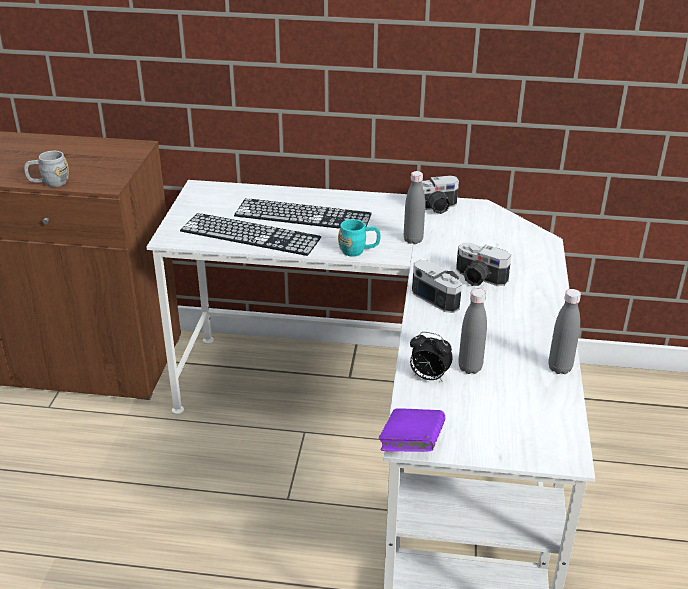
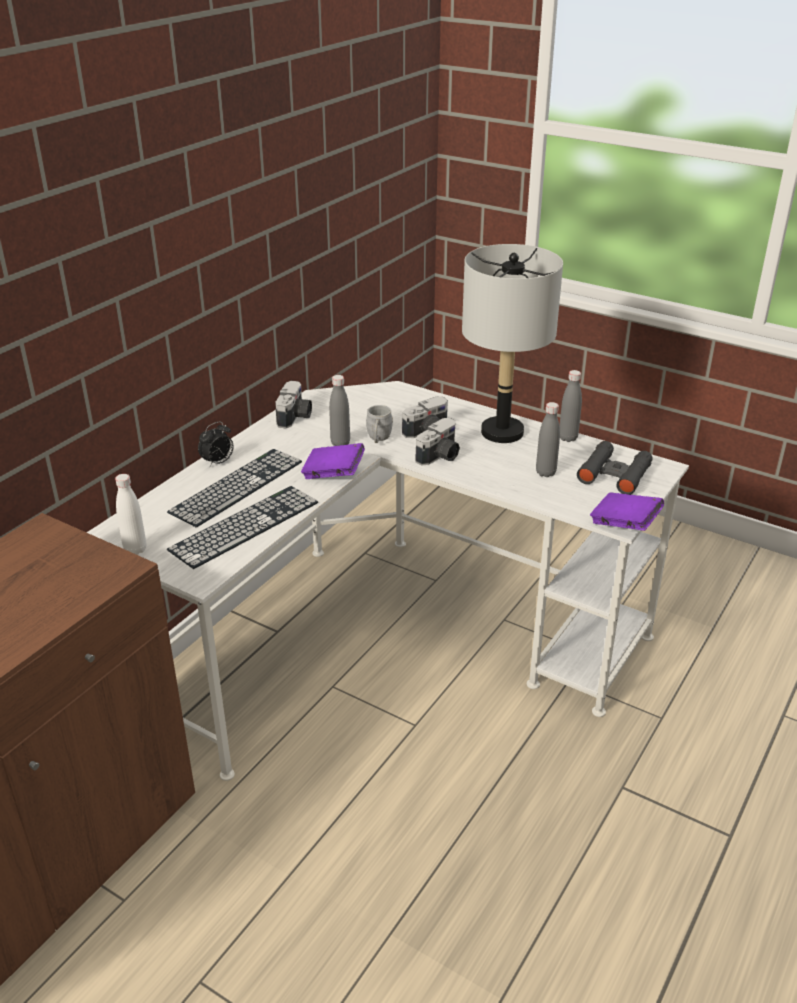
camera: 65 degrees left, 0 degrees up
grey mug [24,151,69,187] -> grey mug moved to [366,405,393,443]
turquoise mug [338,219,381,256] -> purple book [301,443,365,479]
alarm clock [410,332,453,382] -> alarm clock moved to [198,421,234,467]
camera [412,260,462,313] -> camera turned 150 degrees clockwise [415,418,460,466]
none -> white bottle [115,474,146,555]
none -> grey table lamp [462,244,563,443]
none -> black binoculars [577,441,653,495]

